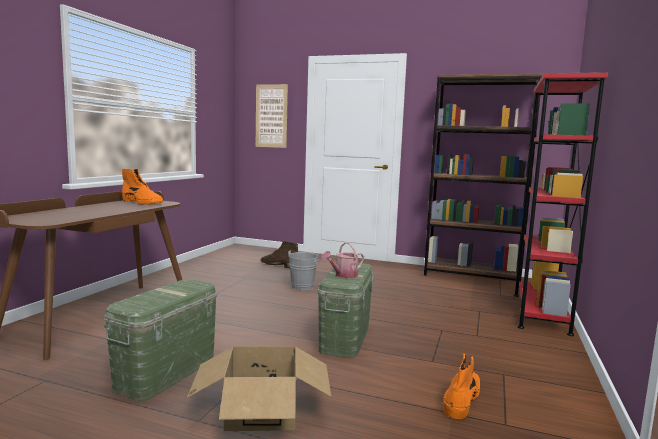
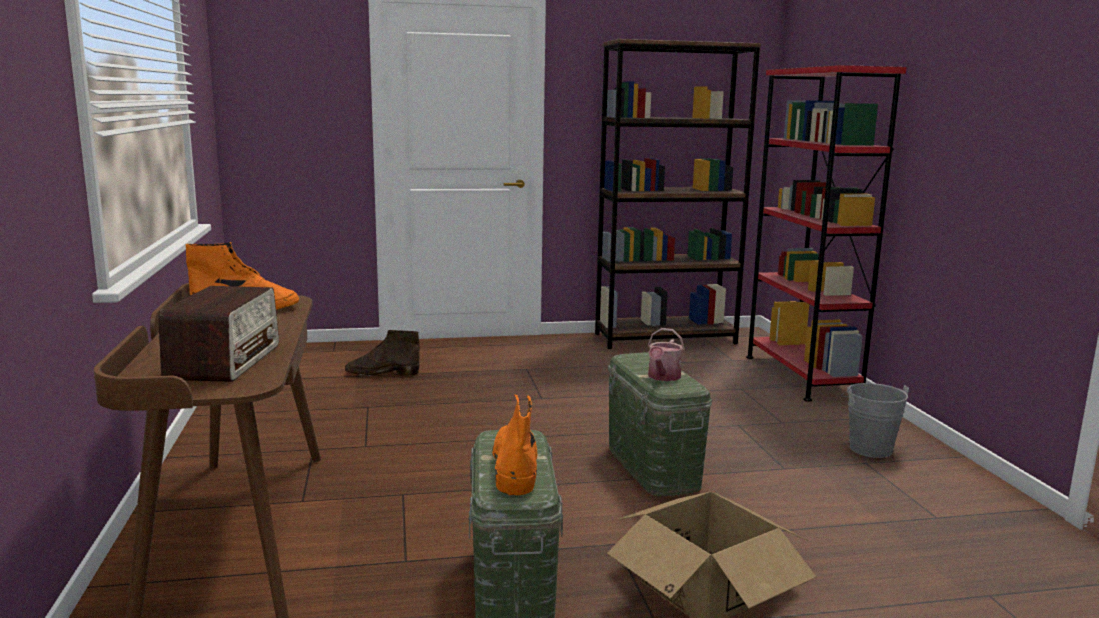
camera: 30 degrees left, 5 degrees up
picture [256,84,288,148] -> none
grey bucket [288,251,321,290] -> grey bucket moved to [841,383,909,458]
orange boot [443,354,480,419] -> orange boot moved to [492,394,537,496]
none -> radio [158,286,279,382]

